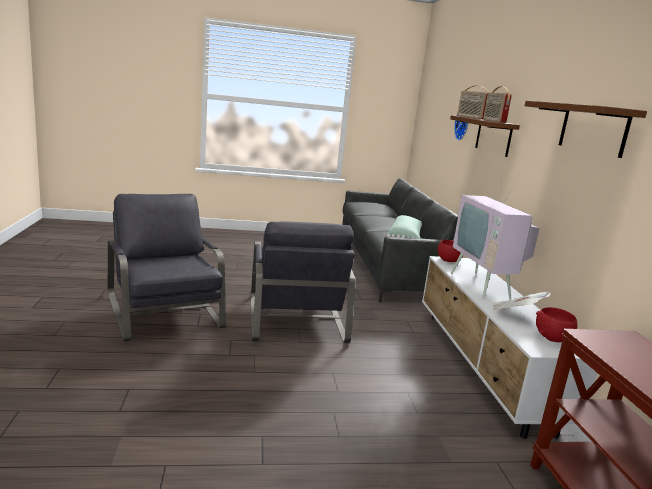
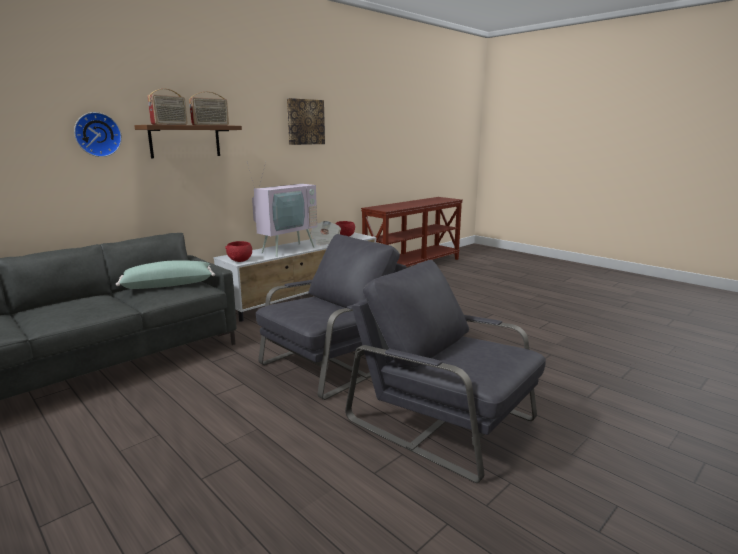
camera: 125 degrees left, 0 degrees up
grey armchair [108,194,226,341] -> grey armchair turned 105 degrees clockwise [345,260,546,483]
brown shelf [525,101,647,158] -> picture [287,98,325,145]

